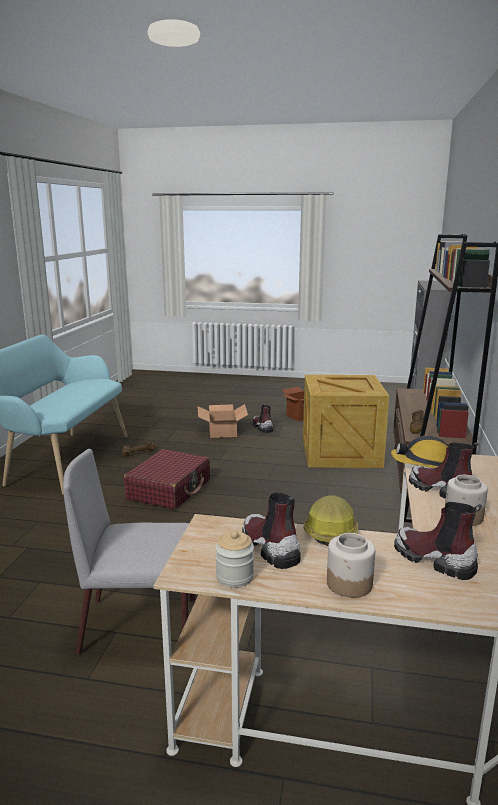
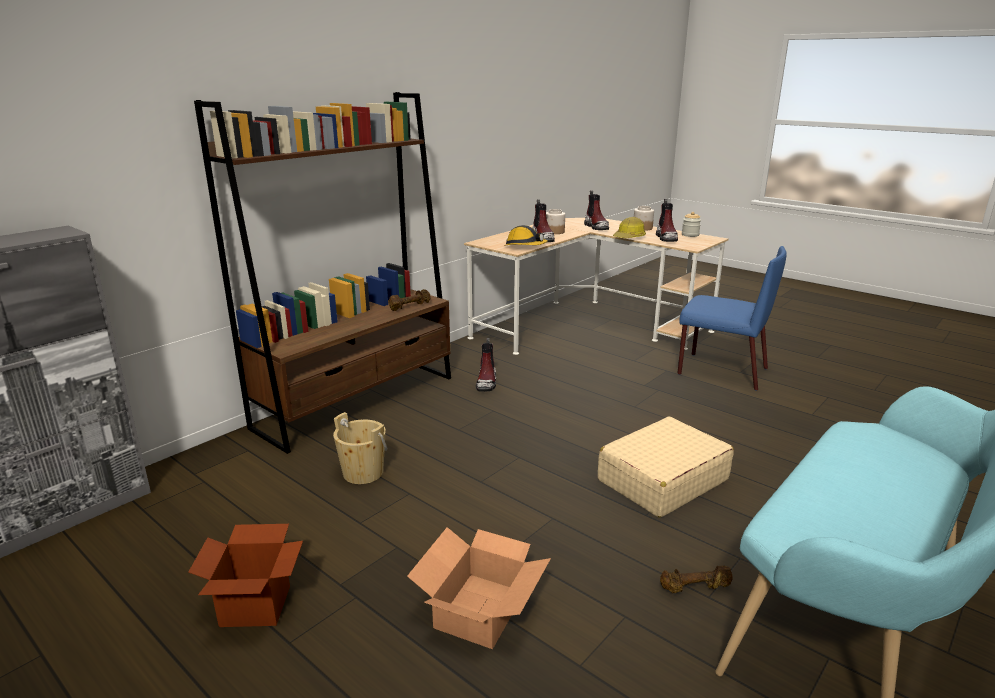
camera: 150 degrees left, 5 degrees up
grey chair [63,449,195,655] -> blue chair [678,246,787,391]
red suitcase [124,449,210,510] -> beige suitcase [598,417,734,518]
boot [252,405,273,433] -> boot moved to [476,338,496,392]
crate [303,375,389,468] -> beige bucket [333,412,388,484]

